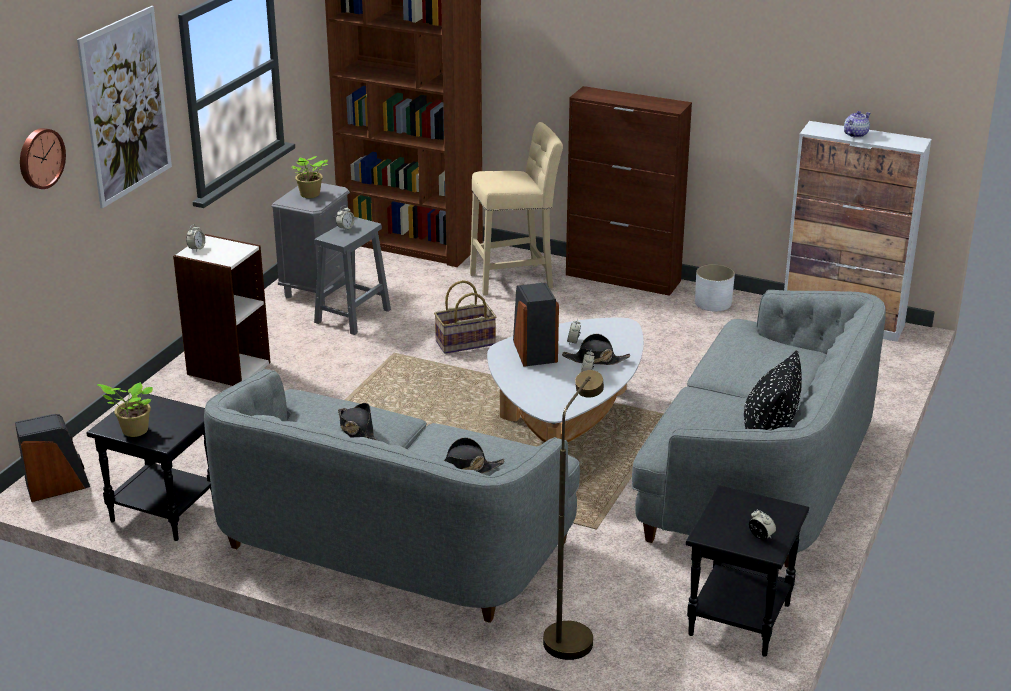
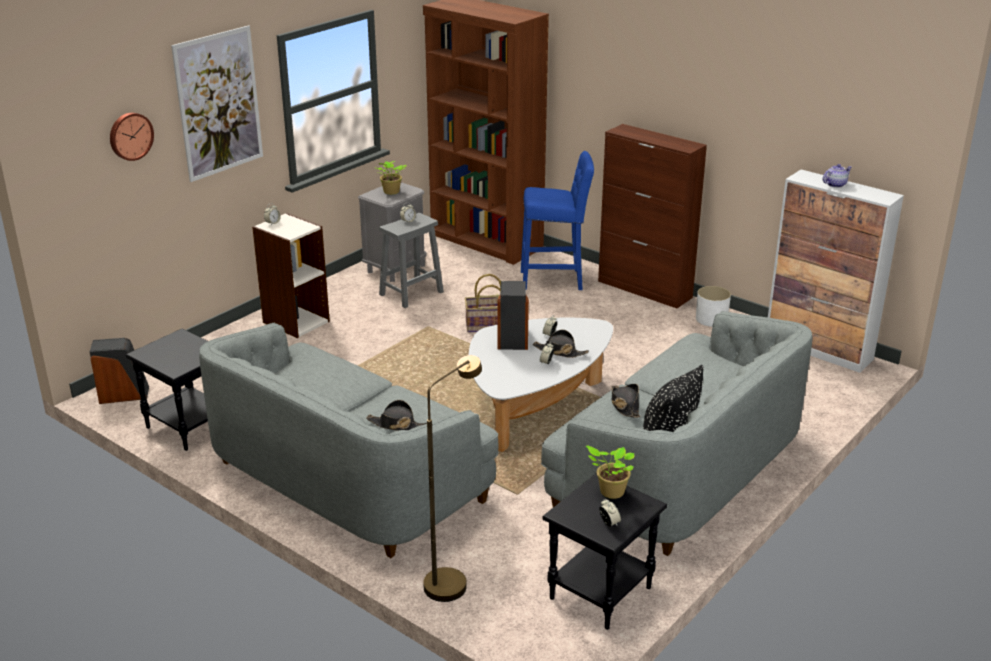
camera: 15 degrees right, 0 degrees up
potted plant [97,382,153,437] -> potted plant moved to [586,445,634,499]
black hat [338,403,377,440] -> black hat moved to [612,384,640,418]
beige stool [470,122,563,296] -> blue stool [521,151,594,290]

